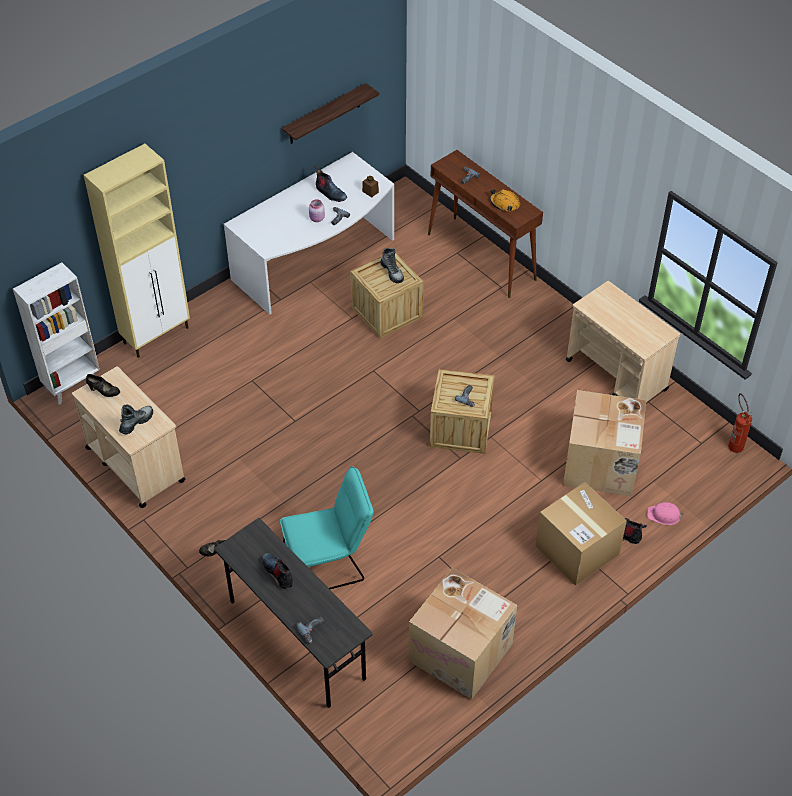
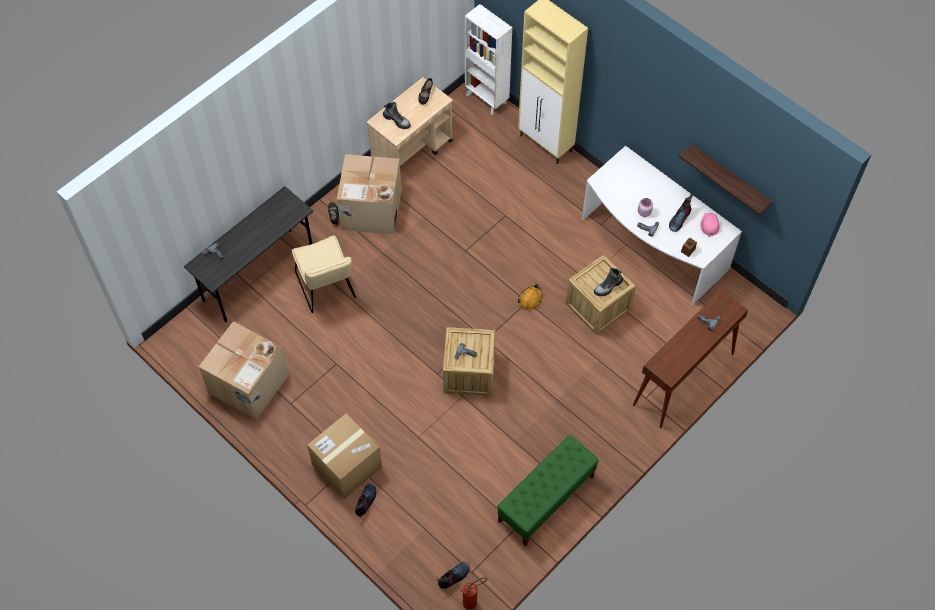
camera: 85 degrees right, 10 degrees up
boot [262,553,293,590] -> boot moved to [437,562,470,589]
turquoise chair [280,466,374,589] -> beige chair [292,235,356,313]
orange hard hat [490,189,520,211] -> orange hard hat moved to [518,284,542,310]
cardboard box [563,390,646,496] -> cardboard box moved to [337,154,402,235]
beige cart [566,281,681,402] -> green bench [497,435,599,546]
pink hard hat [647,502,683,525] -> pink hard hat moved to [700,213,720,237]

